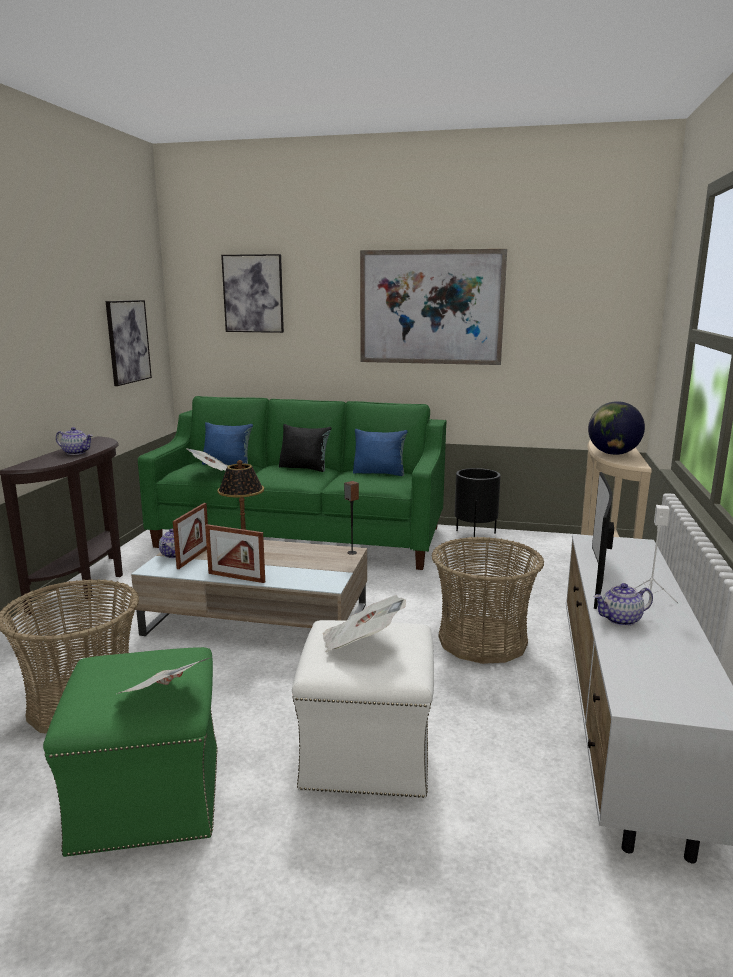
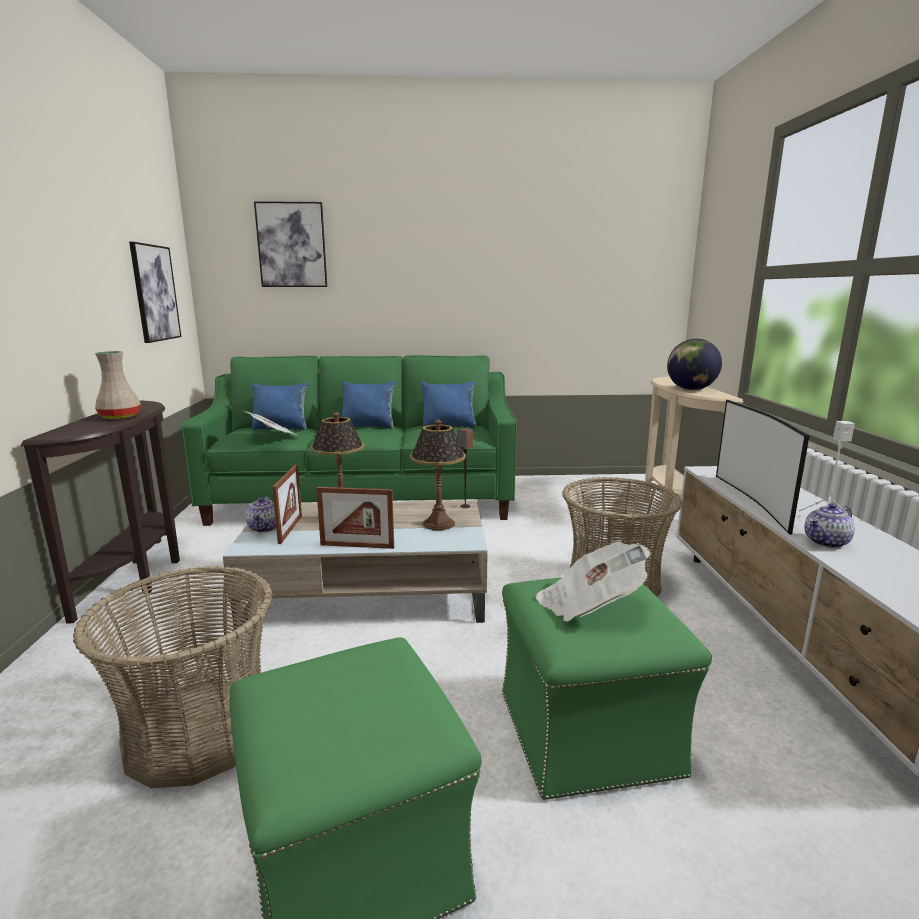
camera: 15 degrees left, 0 degrees up
teapot [56,427,93,455] -> beige vase [95,351,141,419]
newspaper [116,657,211,694] -> none
black pillow [279,424,331,472] -> blue pillow [341,381,396,429]
white ottoman [292,620,434,798] -> green ottoman [502,577,712,800]
picture [360,249,507,365] -> none
black planter [454,468,501,543] -> none
none -> table lamp [410,419,466,530]

